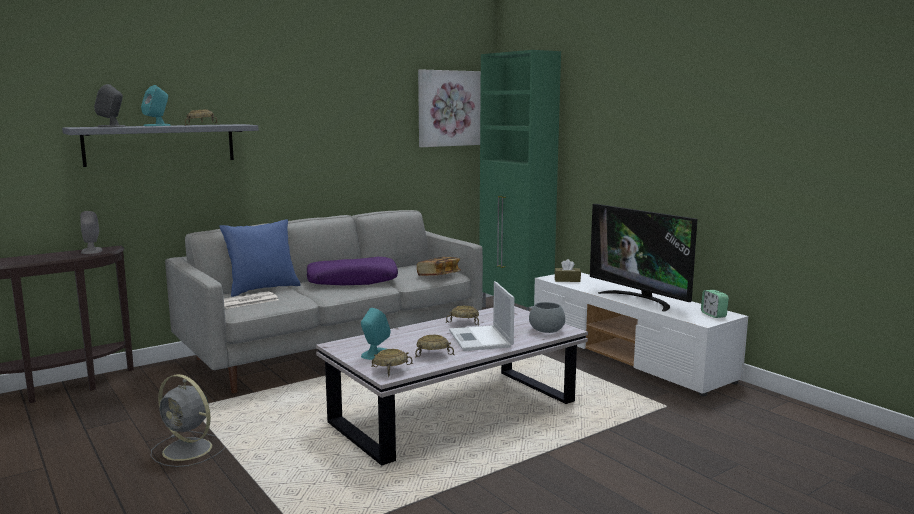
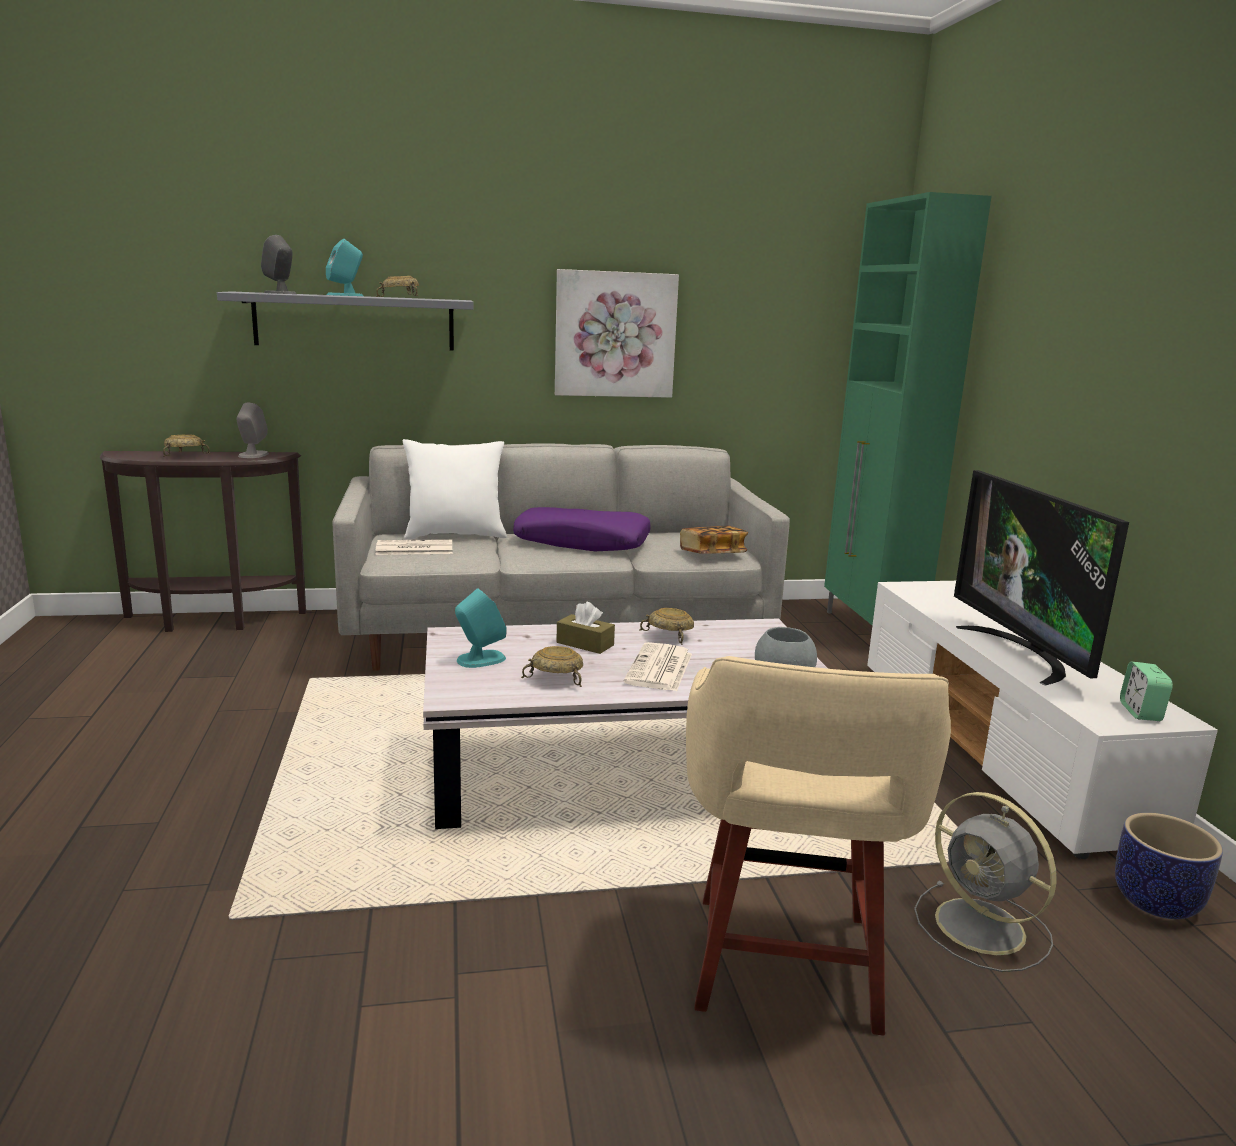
camera: 25 degrees right, 5 degrees up
grey fan [150,374,225,467] -> grey fan moved to [914,792,1057,972]
blue pillow [219,219,301,297] -> white pillow [403,439,507,540]
beige bowl [371,349,413,377] -> beige bowl moved to [163,434,211,457]
picture [418,69,481,147] -> picture moved to [555,269,679,398]
laptop [449,281,514,351] -> newspaper [623,642,692,691]
brown tissue box [554,259,581,282] -> brown tissue box moved to [556,602,615,654]
none -> beige stool [686,656,951,1036]
none -> planter [1115,813,1223,919]

